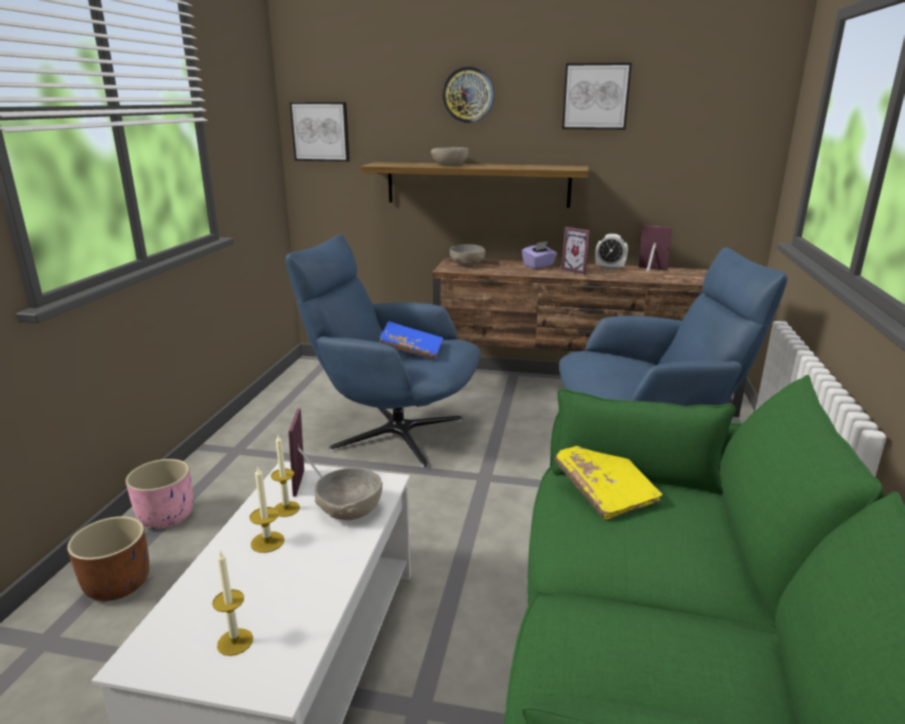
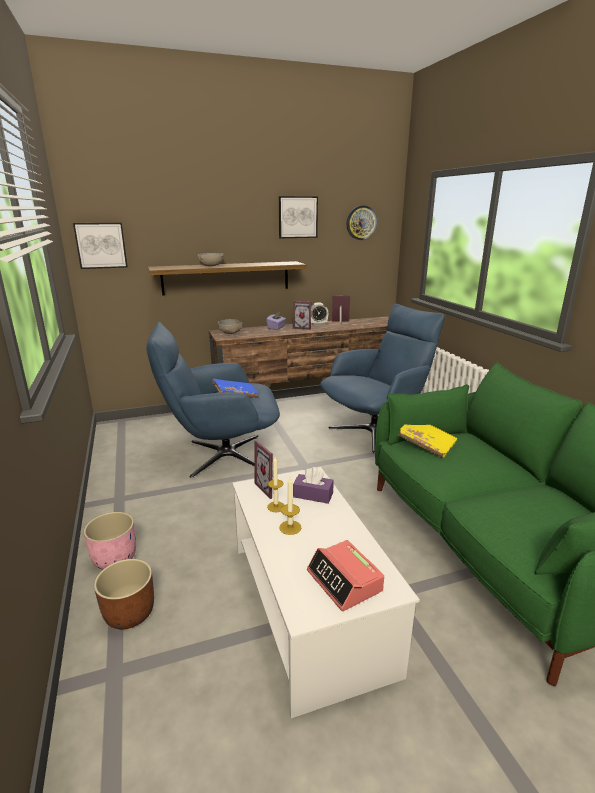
camera: 30 degrees left, 0 degrees up
candle [212,551,253,656] -> alarm clock [307,540,384,611]
grey bowl [315,468,383,520] -> purple tissue box [293,467,334,504]
wall clock [442,66,494,123] -> wall clock moved to [346,205,377,240]

